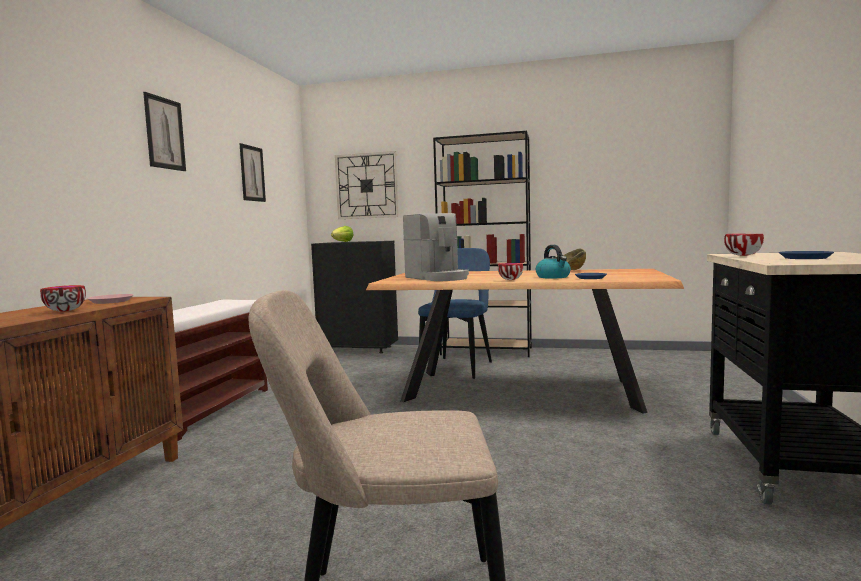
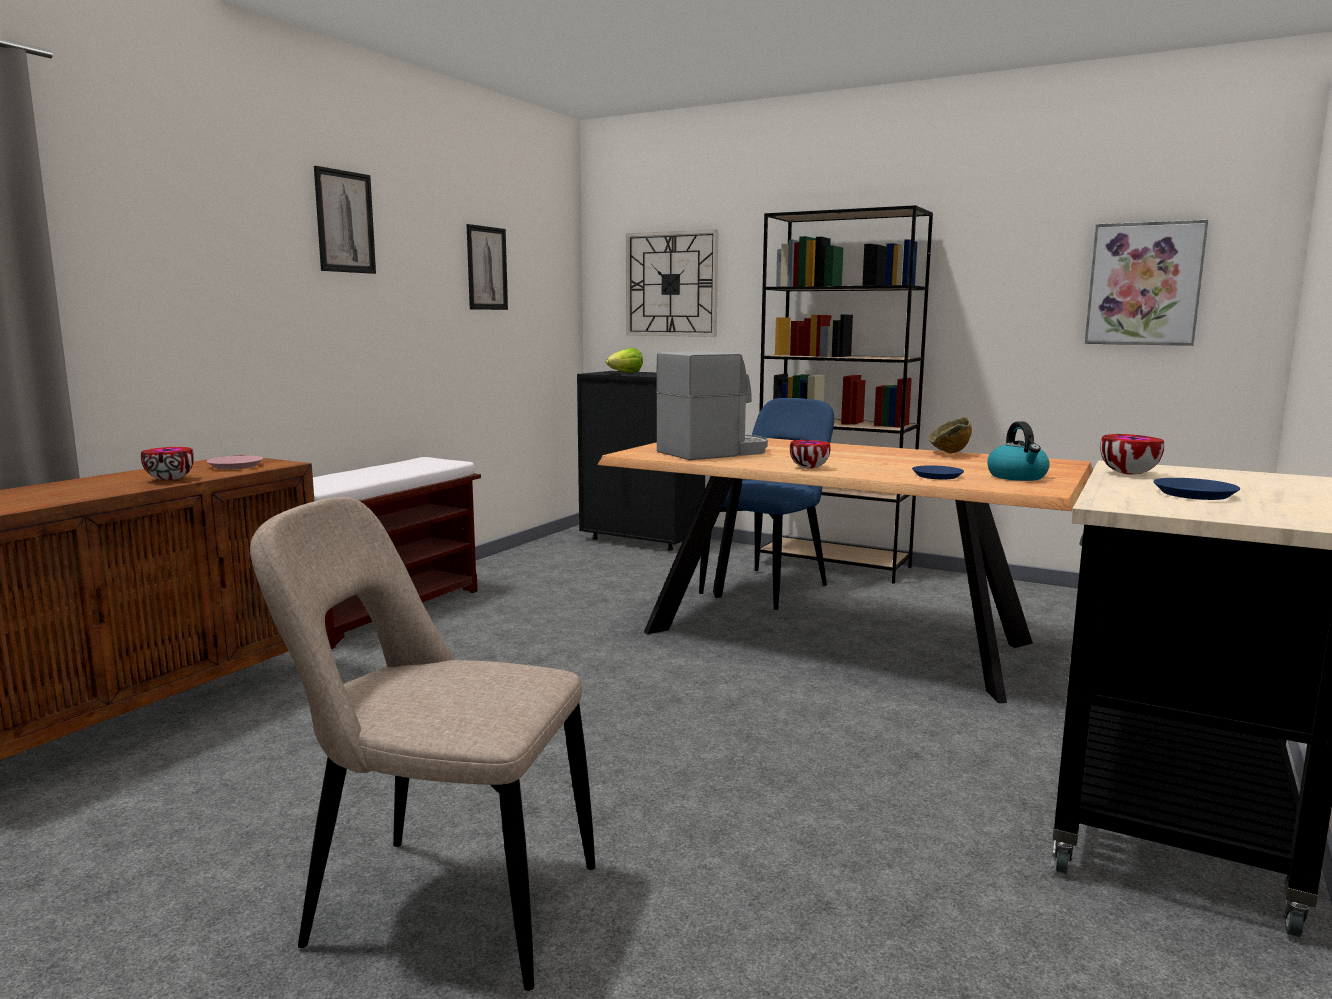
camera: 15 degrees right, 5 degrees up
coffee machine [403,213,469,281] -> coffee machine turned 105 degrees counterclockwise [656,351,768,460]
kettle [536,245,571,279] -> kettle moved to [987,421,1050,481]
none -> picture [1085,220,1208,346]

